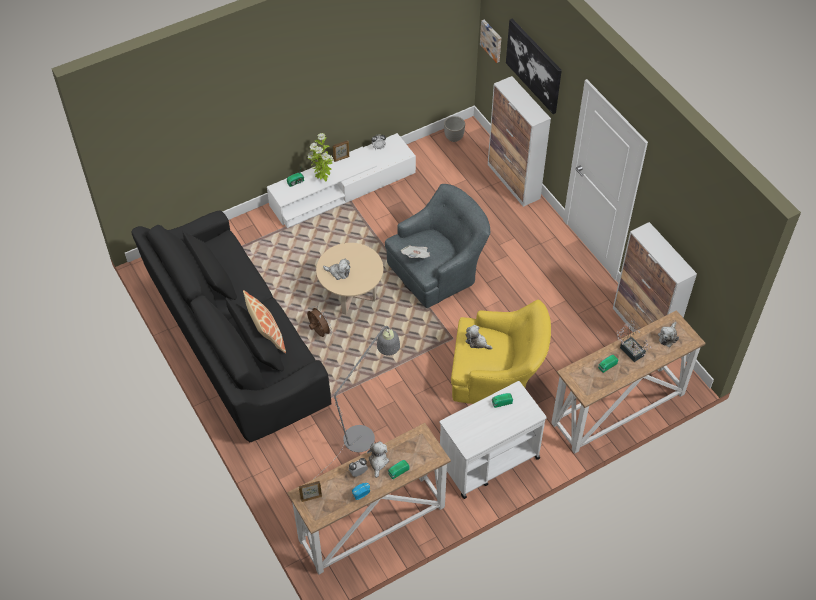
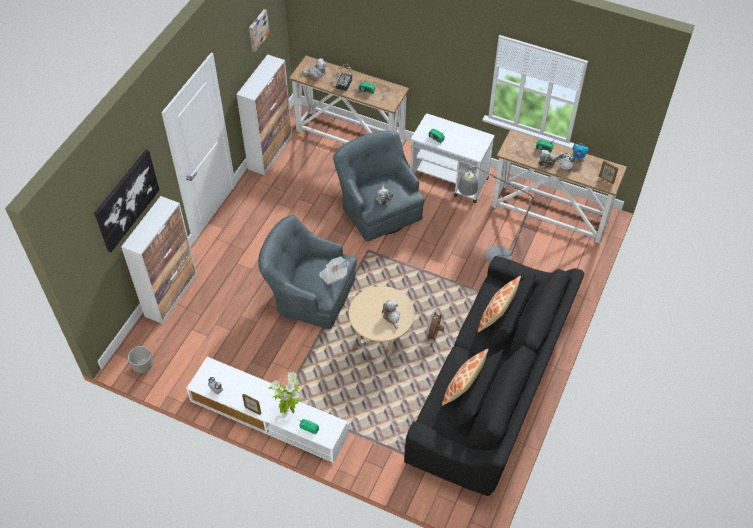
camera: 125 degrees left, 0 degrees up
yellow armchair [451,300,551,404] -> grey armchair [333,131,424,242]
picture [480,20,501,63] -> picture moved to [249,9,269,52]
none -> pillow [442,349,488,406]

